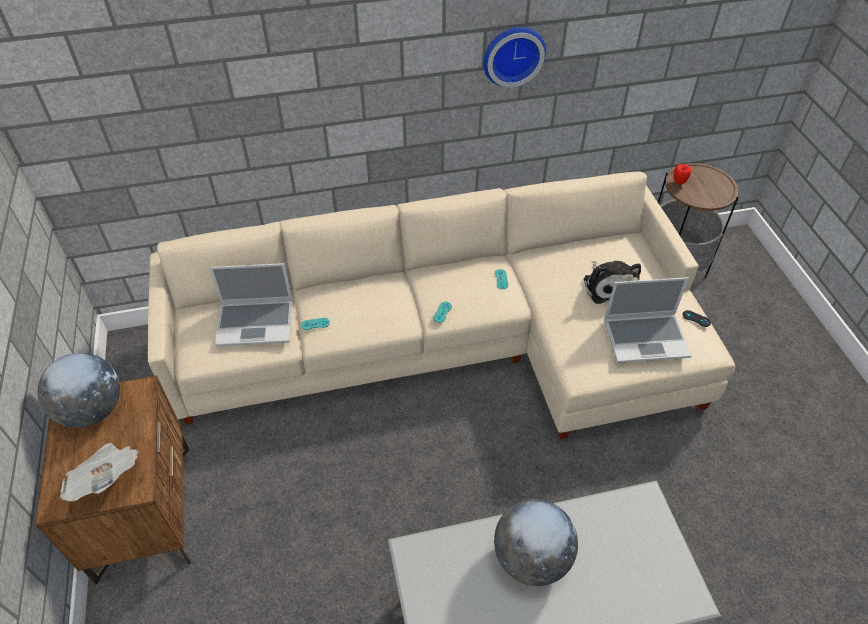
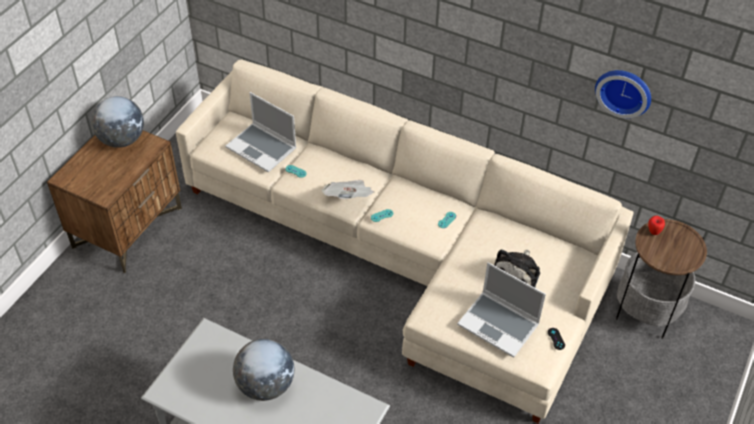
camera: 40 degrees right, 0 degrees up
newspaper [60,443,139,501] -> newspaper moved to [322,180,374,199]
wall clock [483,27,546,87] -> wall clock moved to [595,70,651,118]

